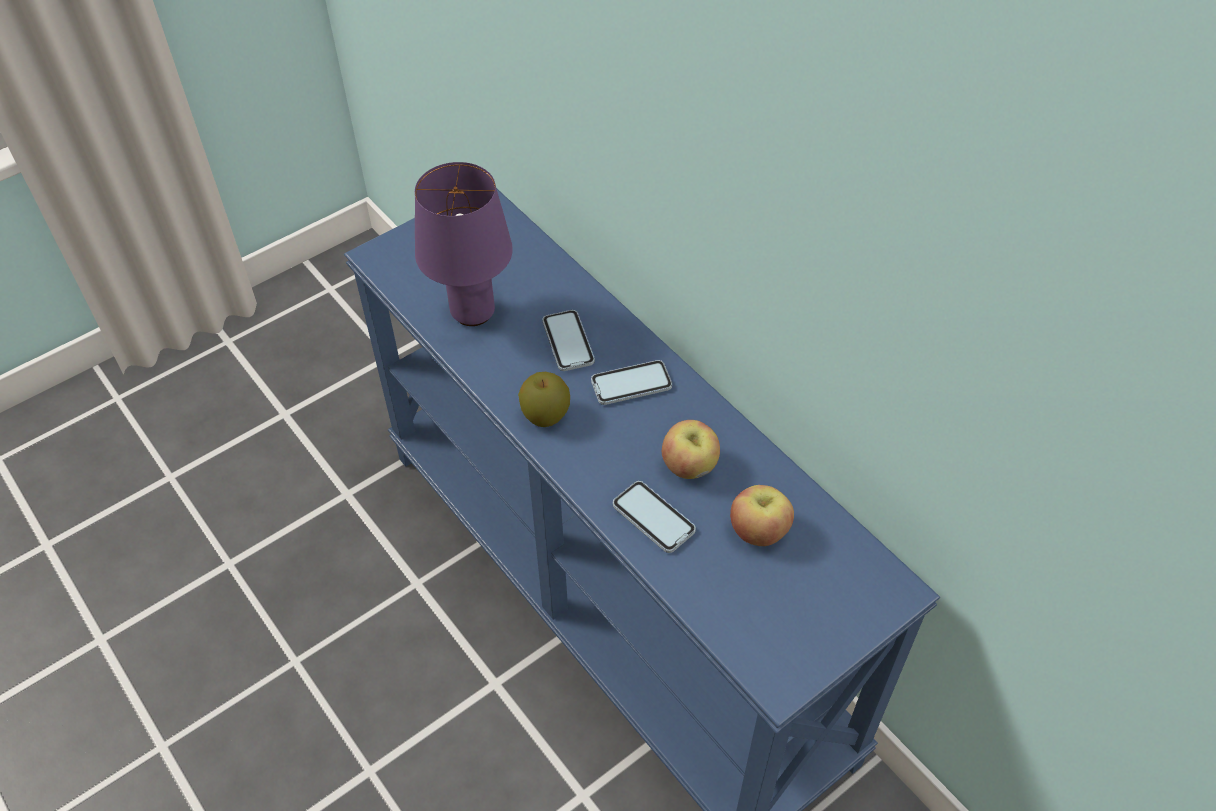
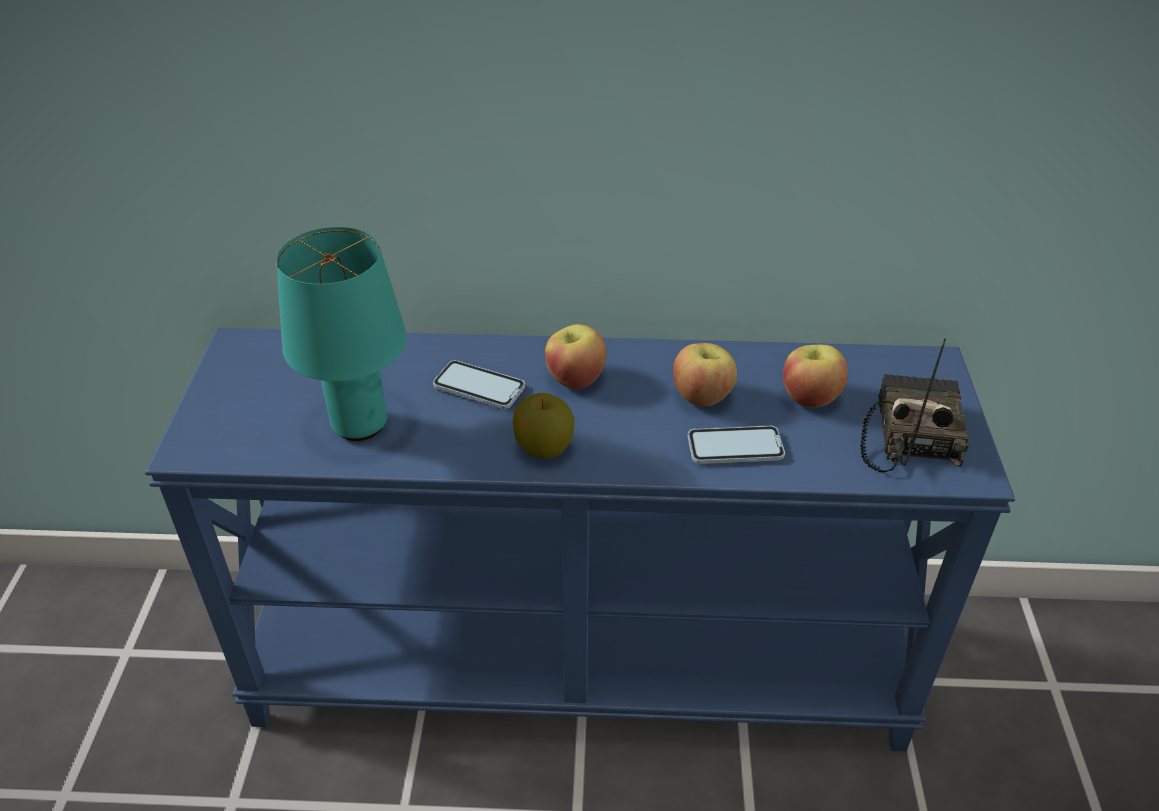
camera: 50 degrees left, 10 degrees down
purple table lamp [415,162,513,326] -> turquoise table lamp [276,227,407,441]
phone [591,360,672,405] -> apple [545,324,607,389]
none -> radio [860,338,969,473]

